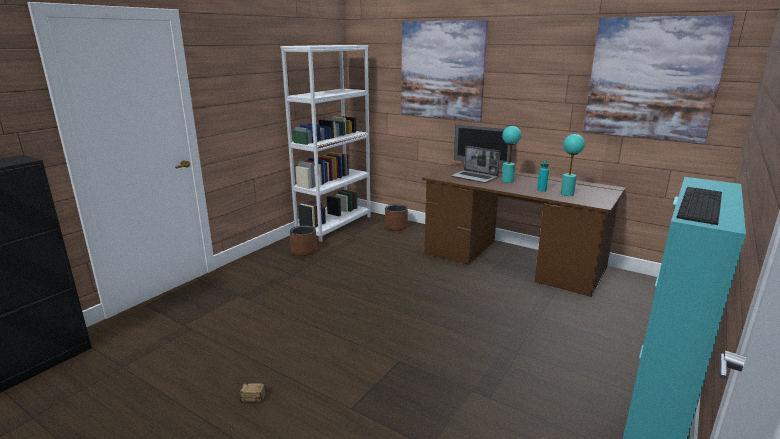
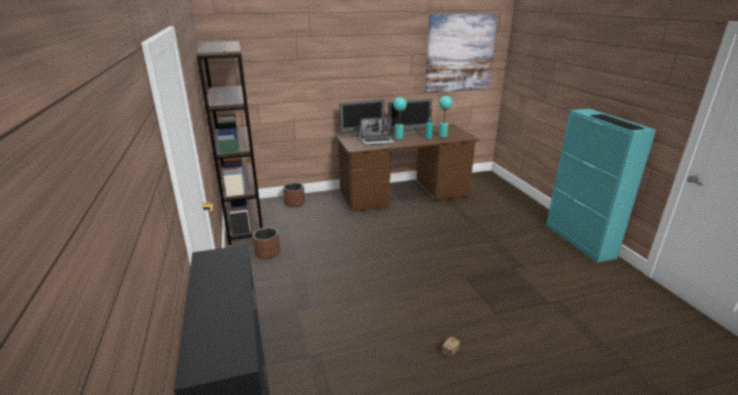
camera: 50 degrees left, 5 degrees up
white bookcase [280,45,371,242] -> brown bookcase [196,41,263,245]
picture [401,20,488,122] -> none
none -> monitor [388,98,432,135]

